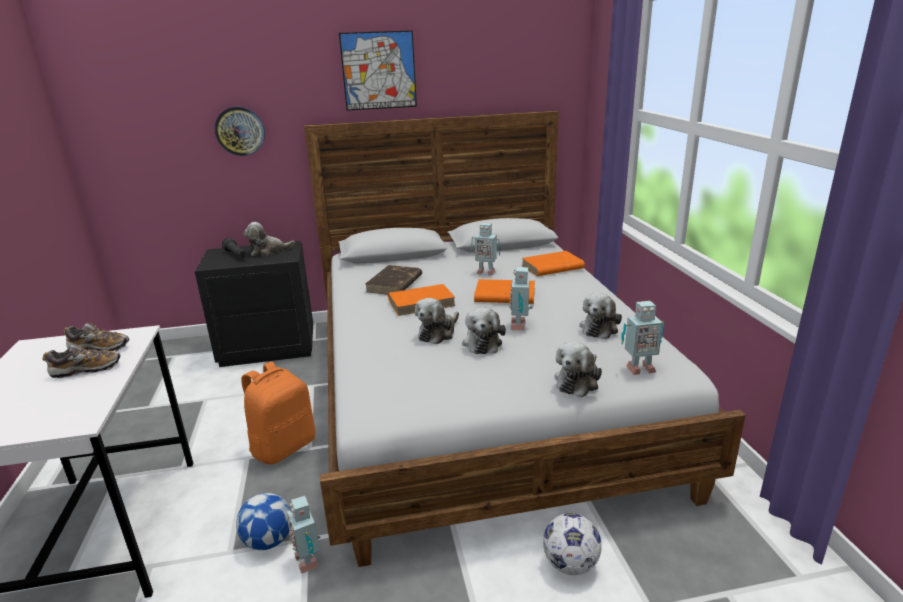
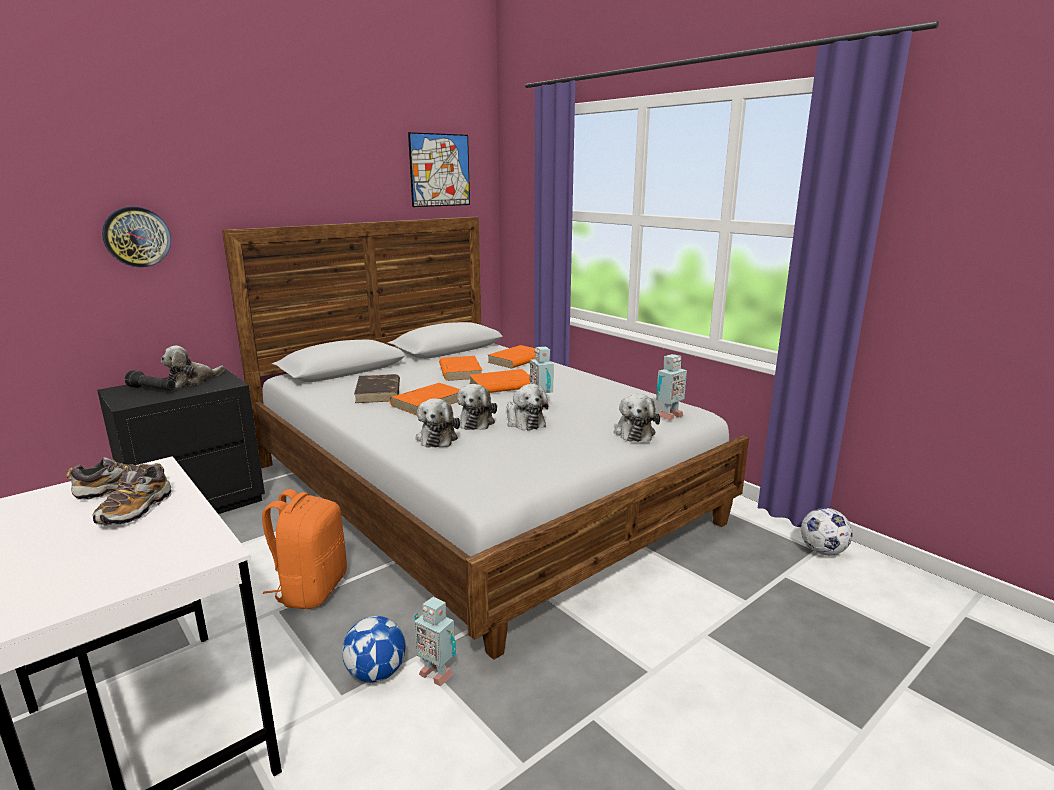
camera: 30 degrees left, 5 degrees down
shoe [43,344,120,378] -> shoe turned 150 degrees clockwise [92,463,173,527]
picture [339,30,417,111] -> picture moved to [408,132,470,207]
toy robot [471,223,500,275] -> orange book [439,356,482,381]
football [543,513,602,575] -> football moved to [801,508,853,556]
plush toy [579,293,622,339] -> plush toy moved to [415,398,460,447]

